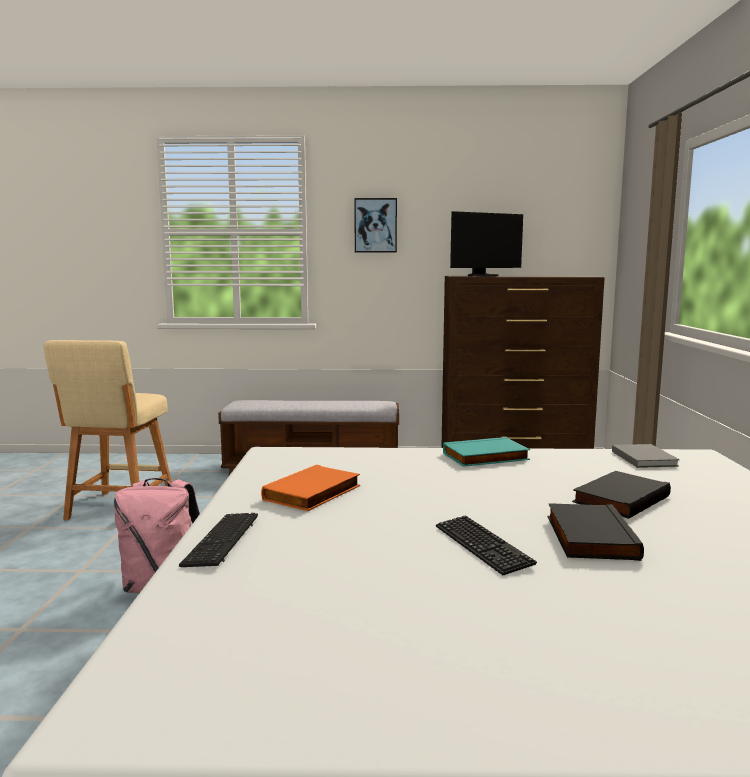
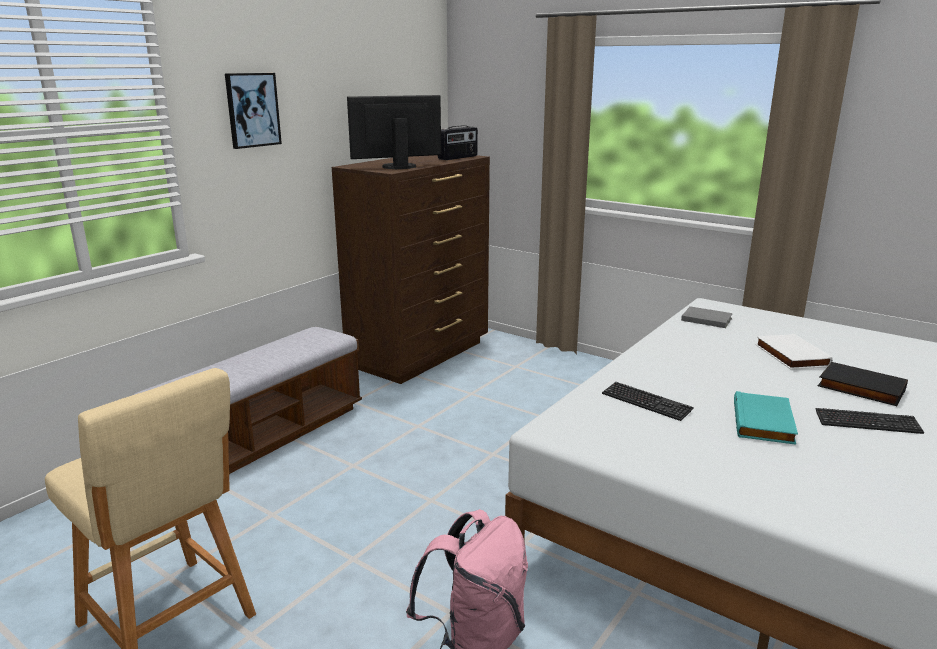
camera: 55 degrees left, 10 degrees up
keyboard [179,513,258,567] -> keyboard moved to [602,382,694,421]
orange book [261,465,360,511] -> none
turquoise book [443,437,530,467] -> turquoise book moved to [734,391,798,445]
monitor [450,211,523,276] -> monitor turned 120 degrees counterclockwise [347,95,441,169]
black book [572,471,671,519] -> white book [755,334,833,370]
none -> radio [438,125,478,160]

